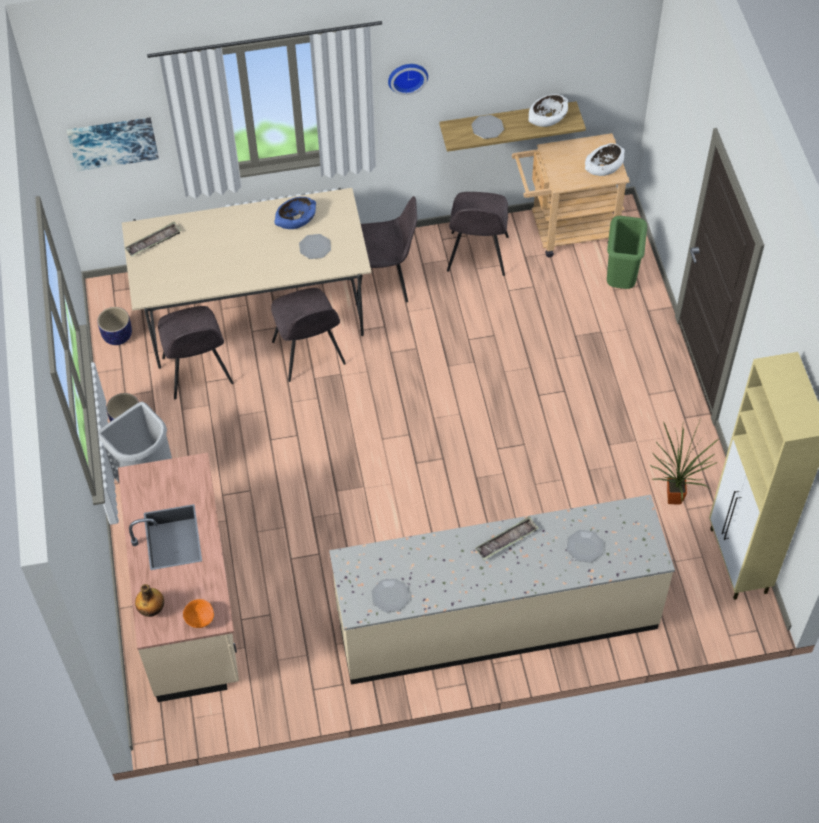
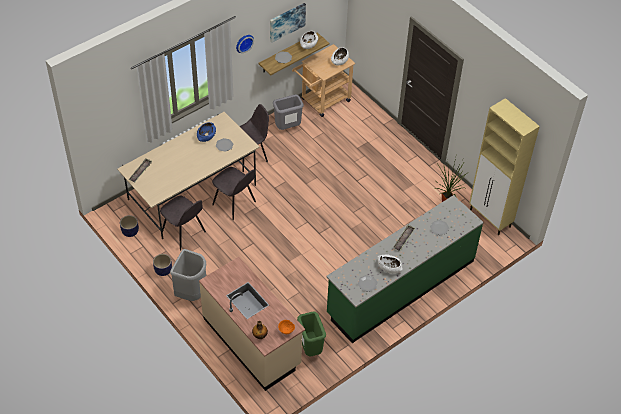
camera: 30 degrees left, 5 degrees down
picture [67,117,159,171] -> picture moved to [270,3,306,43]
beige counter [329,495,675,685] -> green counter [326,195,484,343]
grey chair [447,192,509,276] -> grey trash can [273,94,304,130]
green trash can [607,216,647,289] -> green trash can moved to [297,311,326,356]
none -> white bowl [377,254,403,274]

